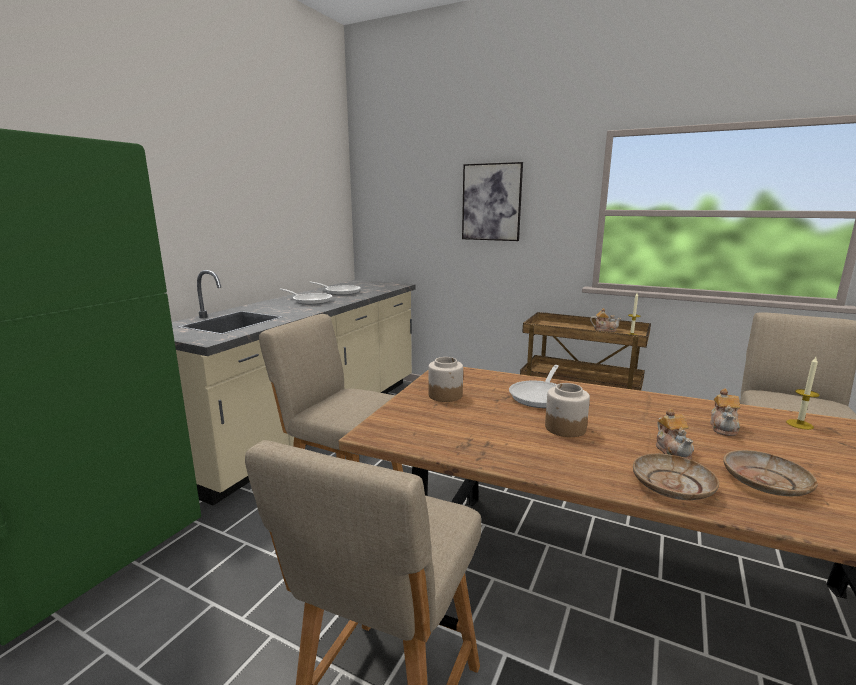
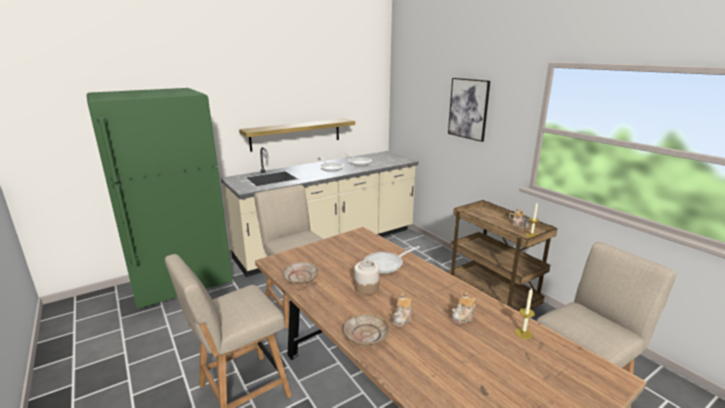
camera: 30 degrees right, 5 degrees up
jar [428,357,463,402] -> none
beige plate [723,450,818,496] -> beige plate moved to [282,262,318,284]
none -> shelf [239,118,355,152]

